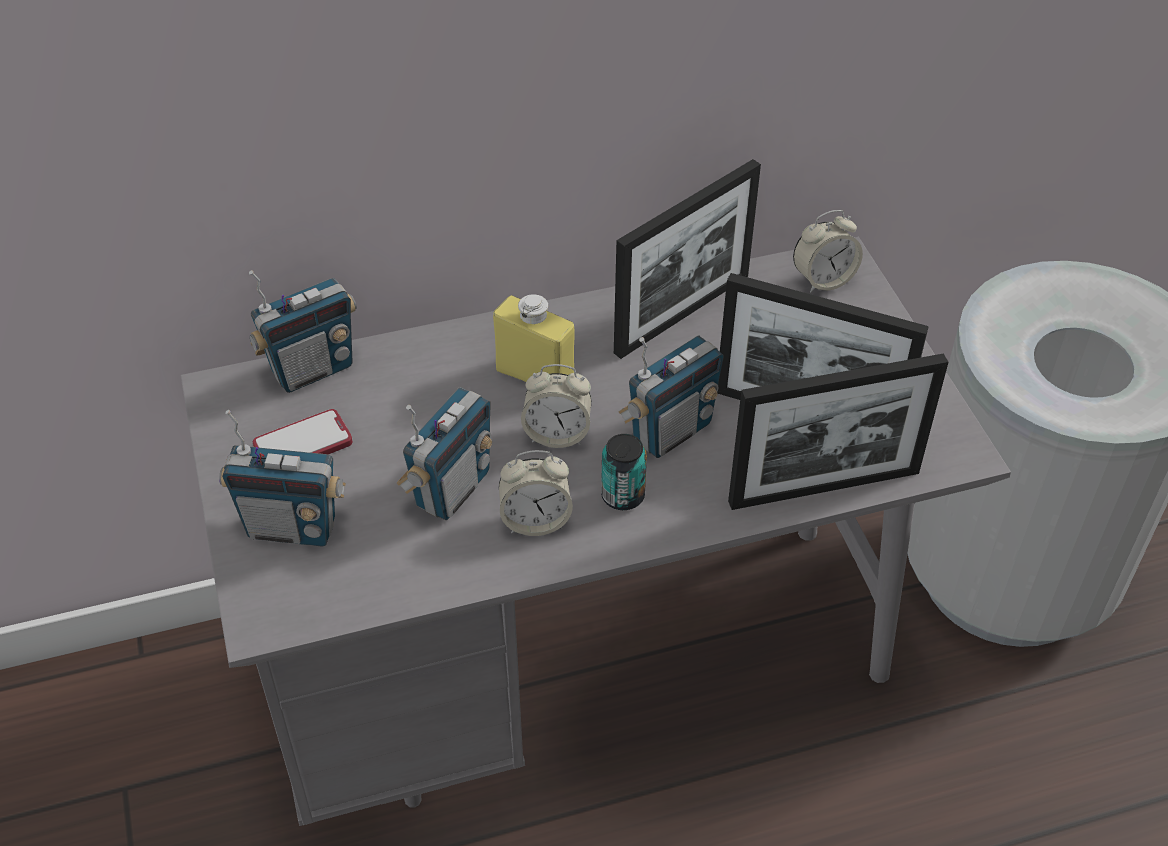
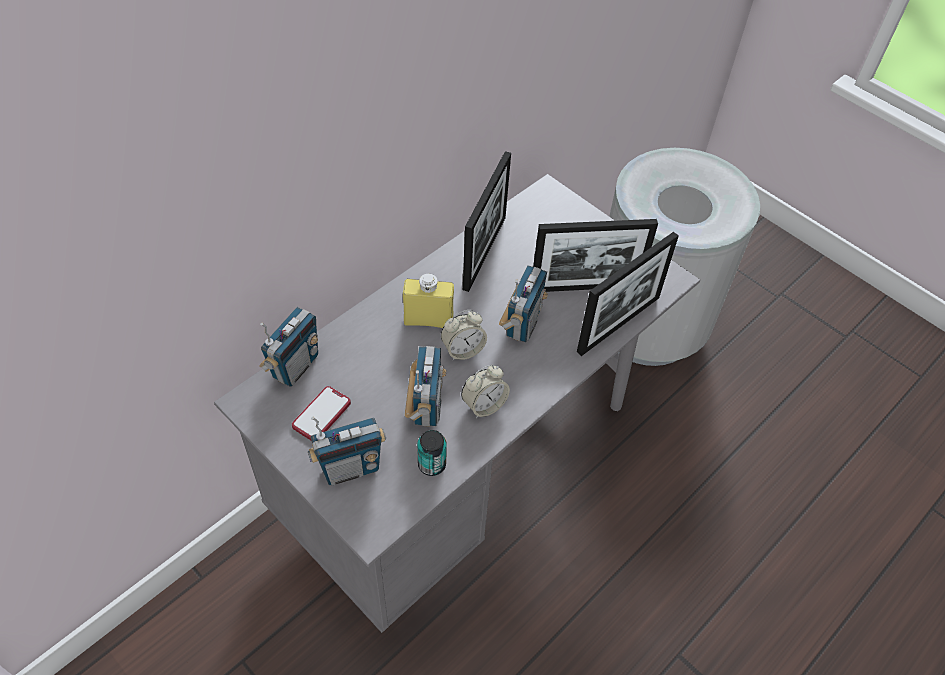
camera: 30 degrees left, 5 degrees up
can [601,434,647,510] -> can moved to [417,430,447,476]
alarm clock [793,210,863,293] -> none

